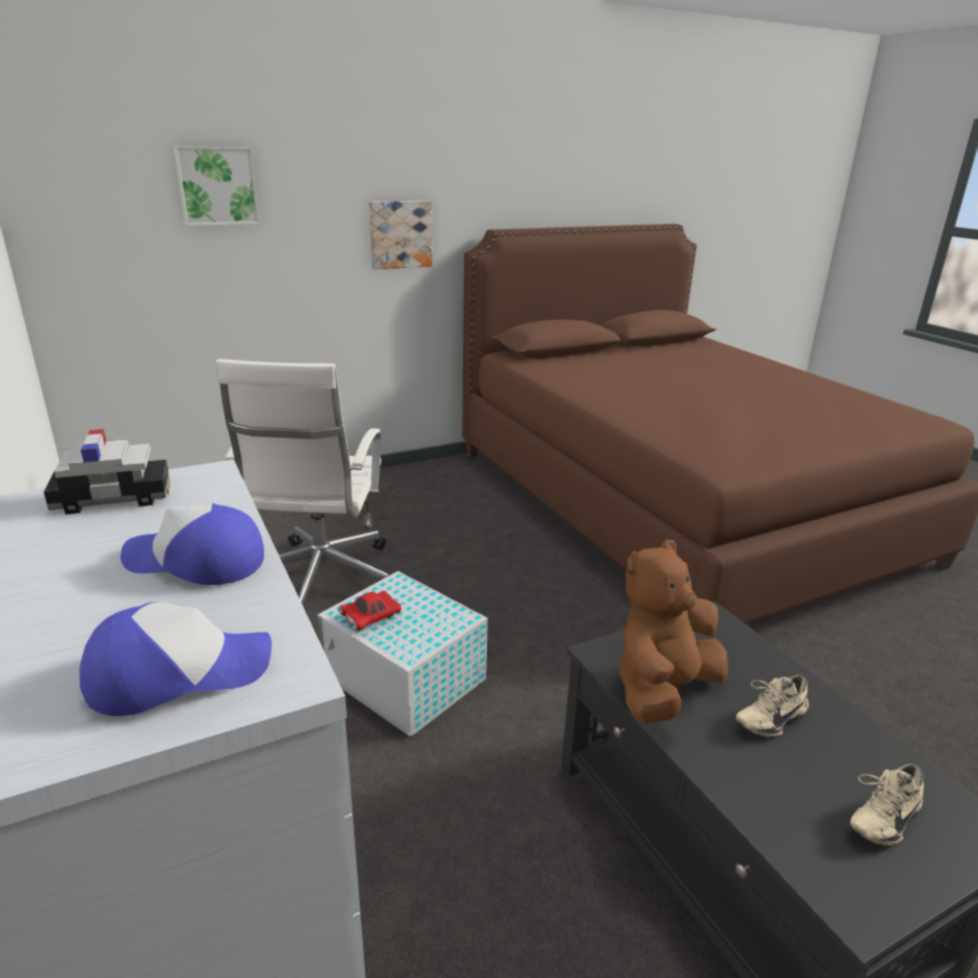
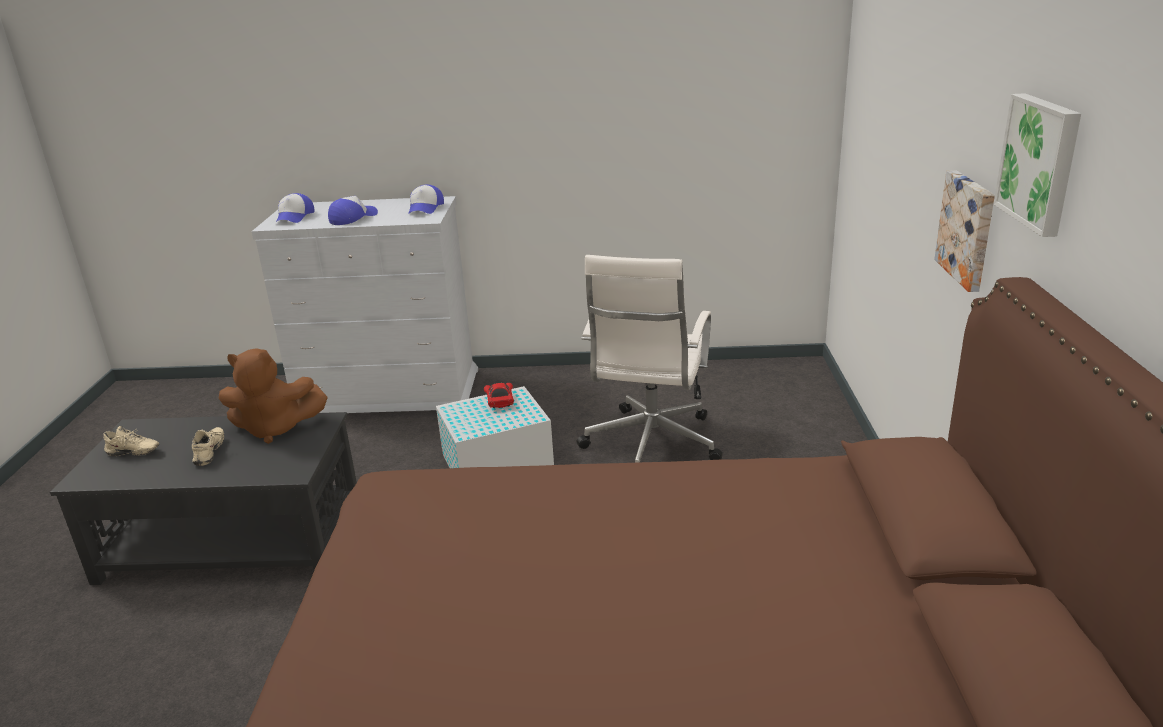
camera: 120 degrees right, 0 degrees up
toy car [44,429,170,515] -> cap [408,185,444,214]
picture [174,146,260,226] -> picture moved to [994,93,1081,237]
white office chair [216,359,389,605] -> white office chair turned 105 degrees counterclockwise [577,255,723,463]
brown plush toy [619,540,728,724] -> brown plush toy turned 105 degrees clockwise [219,348,328,444]
beige shoe [850,764,924,846] -> beige shoe turned 105 degrees clockwise [103,426,159,456]

